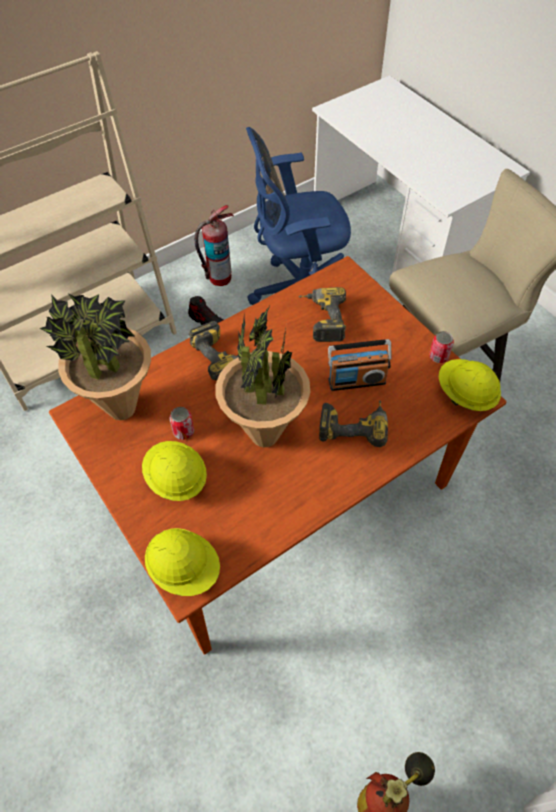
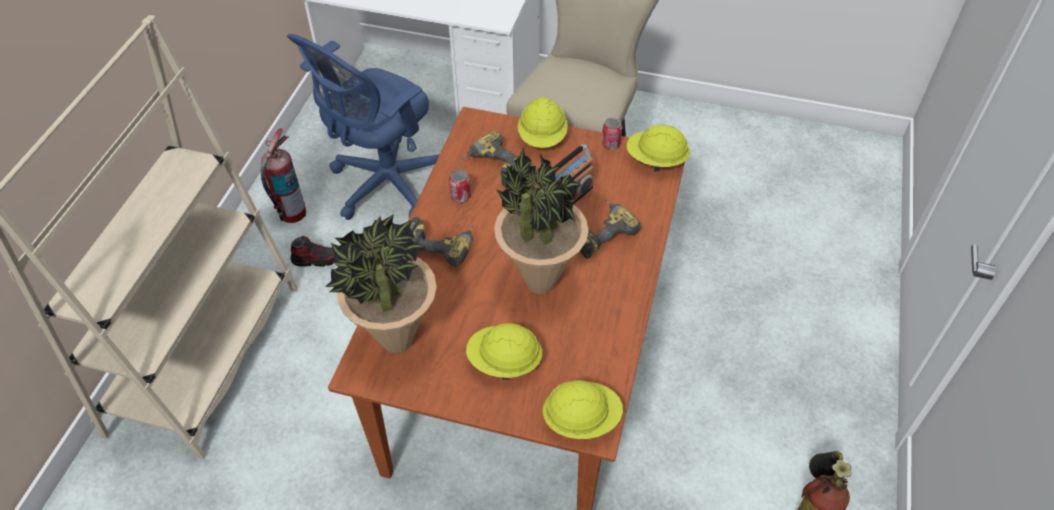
camera: 40 degrees left, 5 degrees down
can [169,407,194,440] -> can moved to [449,170,471,203]
none -> yellow hard hat [518,97,568,148]

